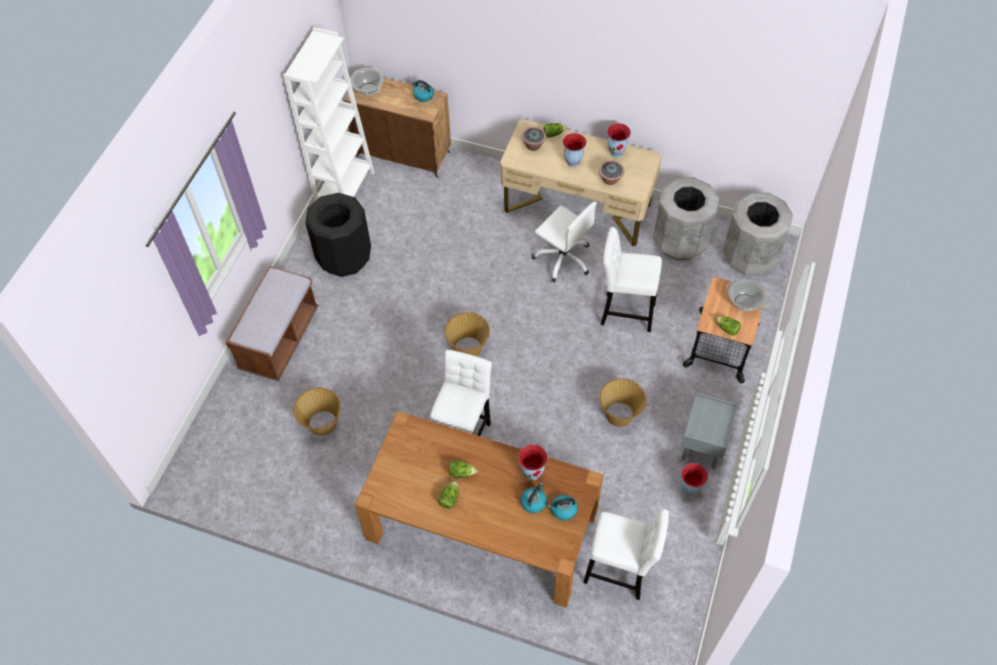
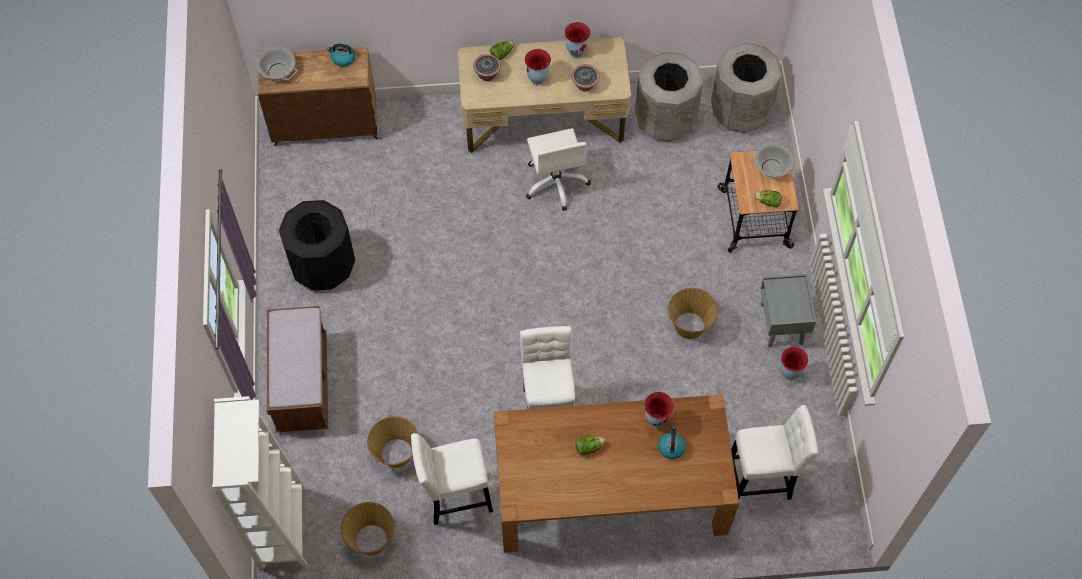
camera: 25 degrees left, 5 degrees up
white bookcase [283,27,374,201] -> white bookcase moved to [212,396,307,569]
lettuce [438,481,459,509] -> none
basket [445,312,490,356] -> basket moved to [341,502,395,555]
white office chair [532,202,597,282] -> white office chair turned 60 degrees clockwise [526,128,591,211]
kettle [548,495,578,521] -> none
white stool [601,227,662,332] -> white stool moved to [411,433,493,525]

